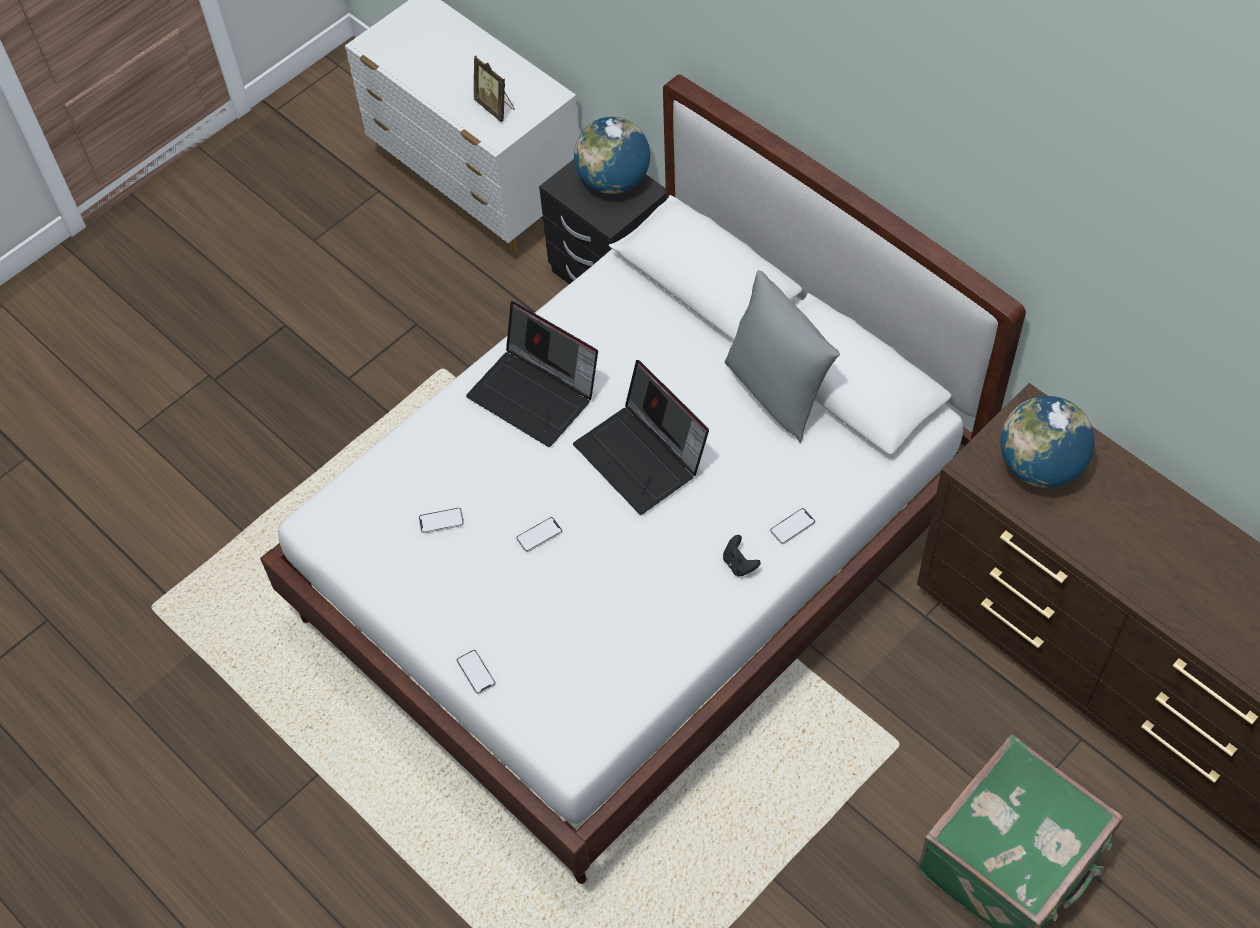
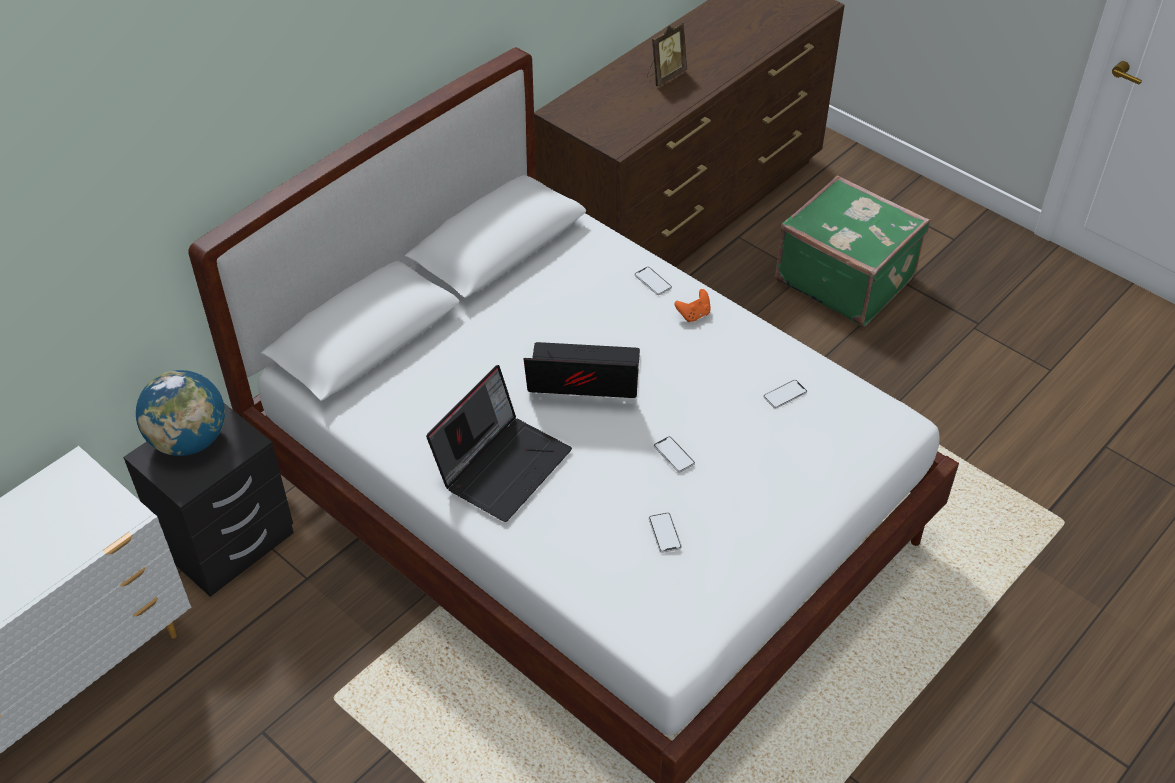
camera: 95 degrees left, 10 degrees down
phone [456,650,496,694] -> phone moved to [763,380,807,408]
picture frame [474,55,515,122] -> picture frame moved to [647,22,687,86]
laptop [573,360,709,515] -> laptop turned 135 degrees counterclockwise [524,342,640,398]
black game controller [723,535,761,577] -> orange game controller [675,289,711,322]
grey pillow [725,270,840,443] -> none
globe [1000,396,1095,488] -> none

